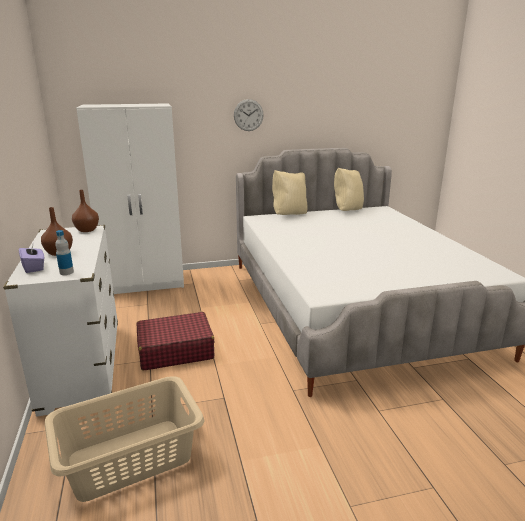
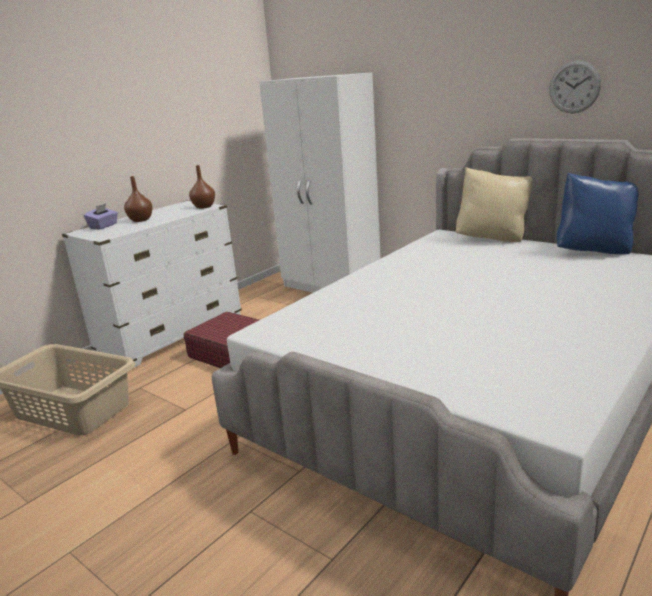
camera: 55 degrees right, 0 degrees up
bottle [55,230,74,275] -> none
wall clock [234,99,264,131] -> wall clock moved to [549,60,601,113]
beige pillow [334,167,364,211] -> blue pillow [557,173,639,254]

